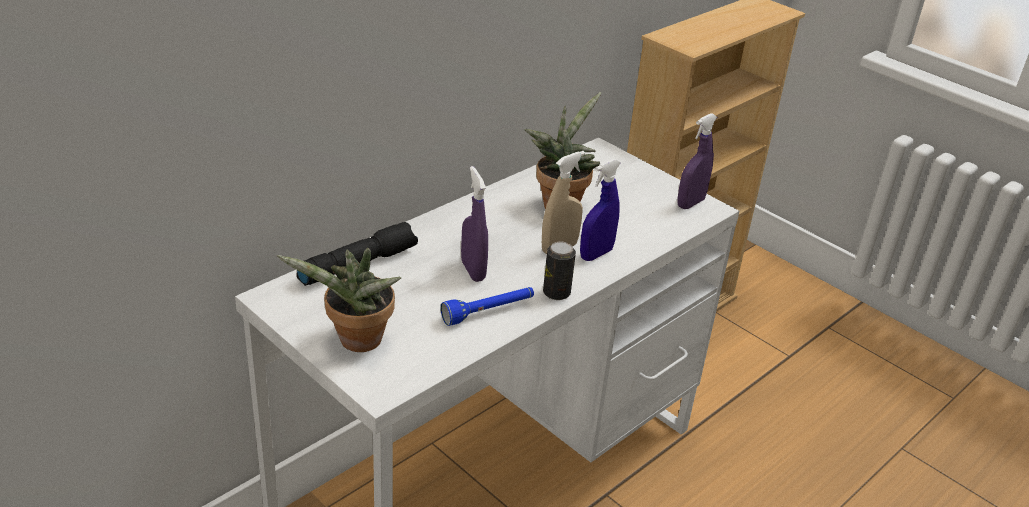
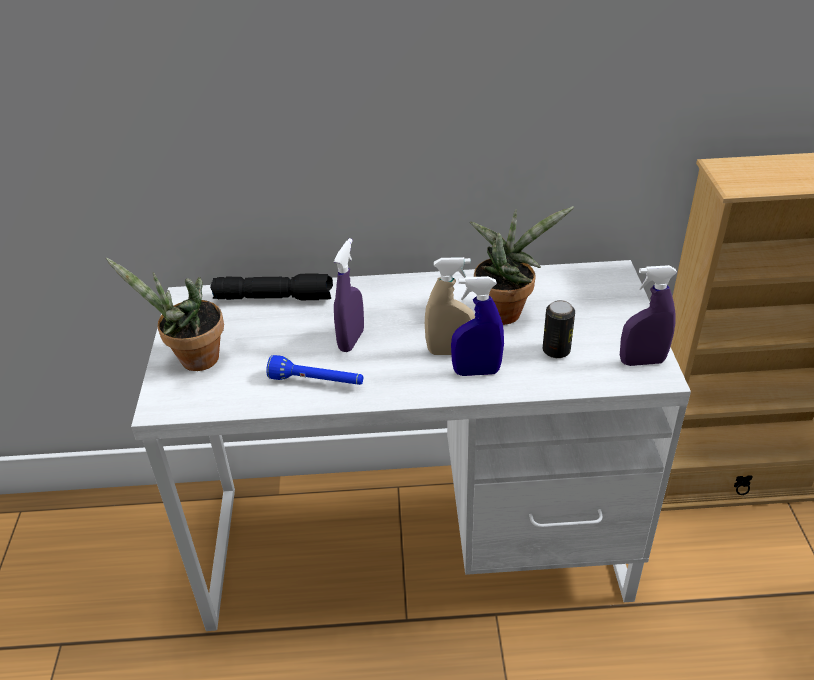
camera: 45 degrees right, 5 degrees up
can [543,241,576,300] -> can moved to [543,300,575,358]

